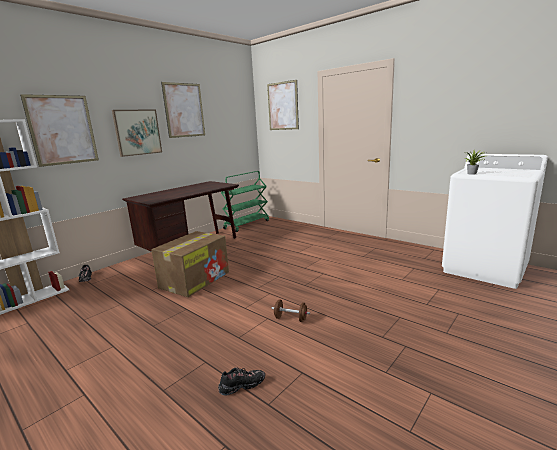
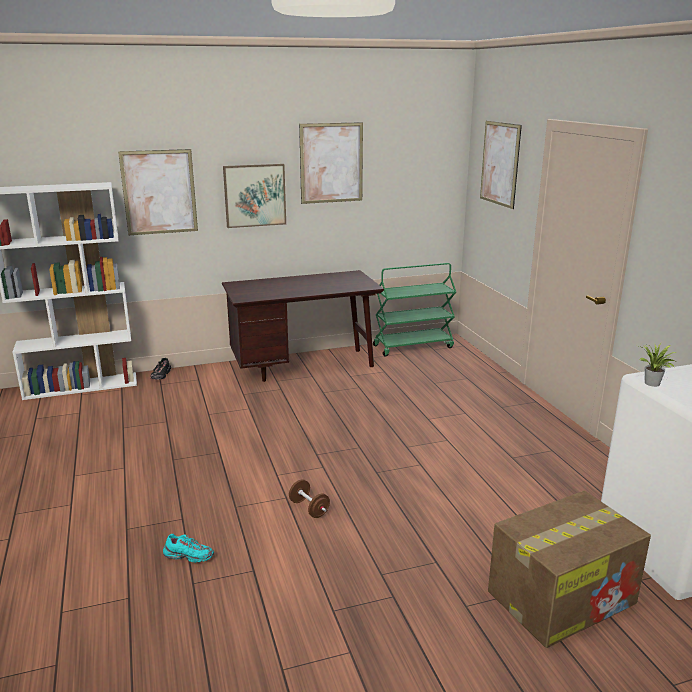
camera: 30 degrees right, 5 degrees up
cardboard box [151,231,229,297] -> cardboard box moved to [488,491,651,648]
black shoe [218,367,265,395] -> turquoise shoe [163,534,214,563]

